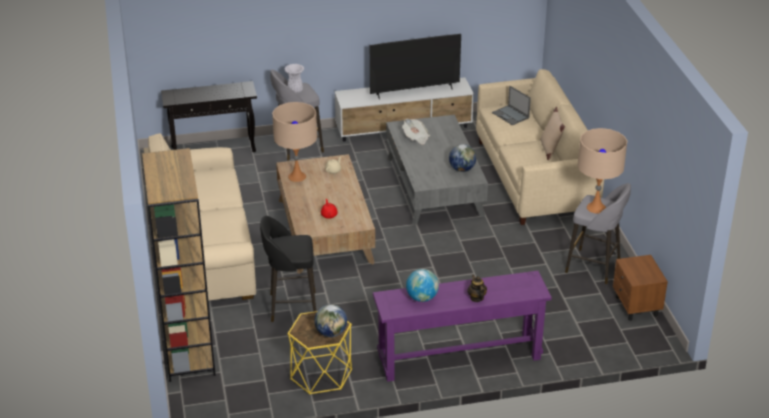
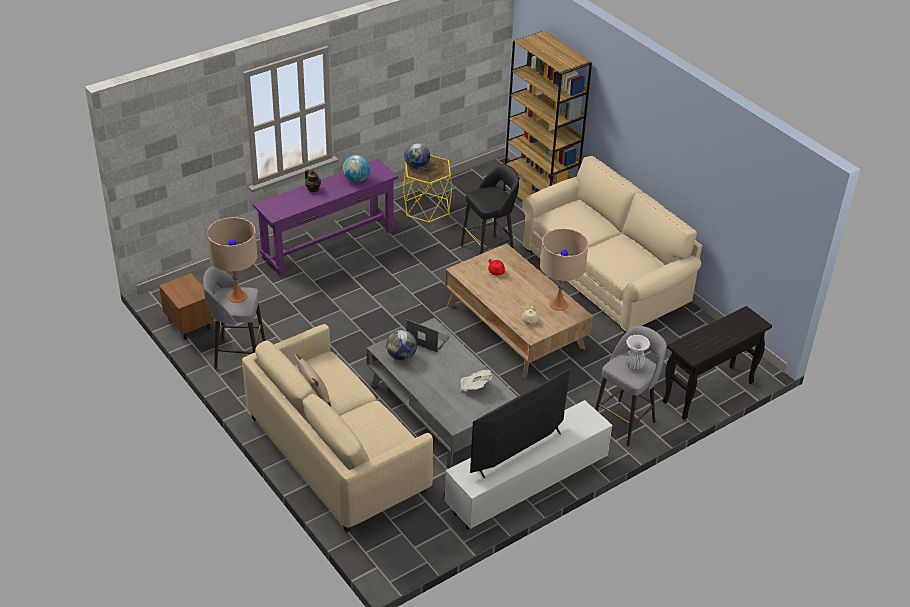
camera: 155 degrees right, 5 degrees up
laptop [492,86,531,125] -> laptop moved to [406,319,450,352]

